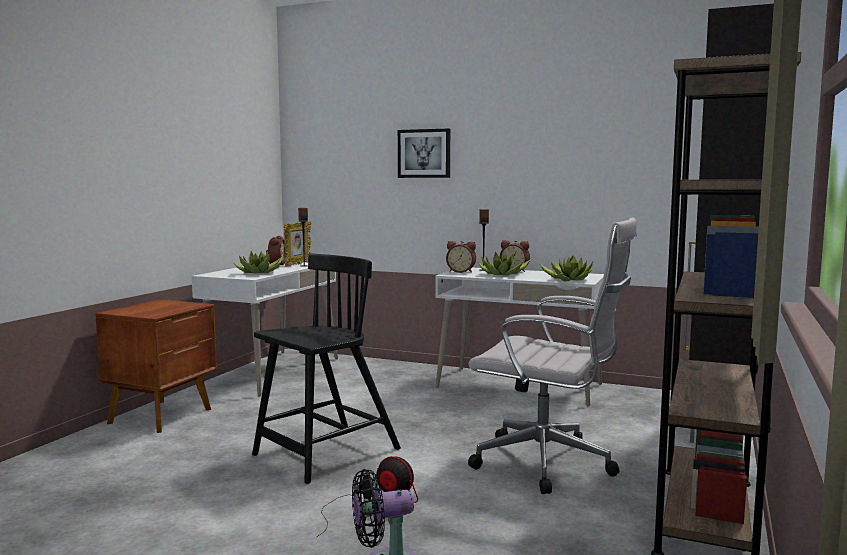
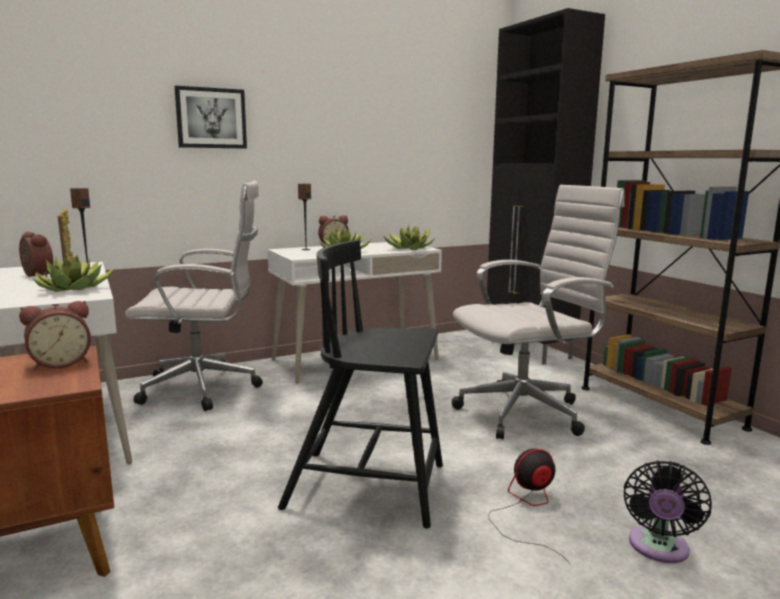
camera: 50 degrees left, 5 degrees up
black chair [252,254,401,484] -> black chair turned 75 degrees counterclockwise [278,240,443,529]
alarm clock [446,241,476,273] -> alarm clock moved to [19,301,91,369]
none -> white office chair [125,181,263,411]

